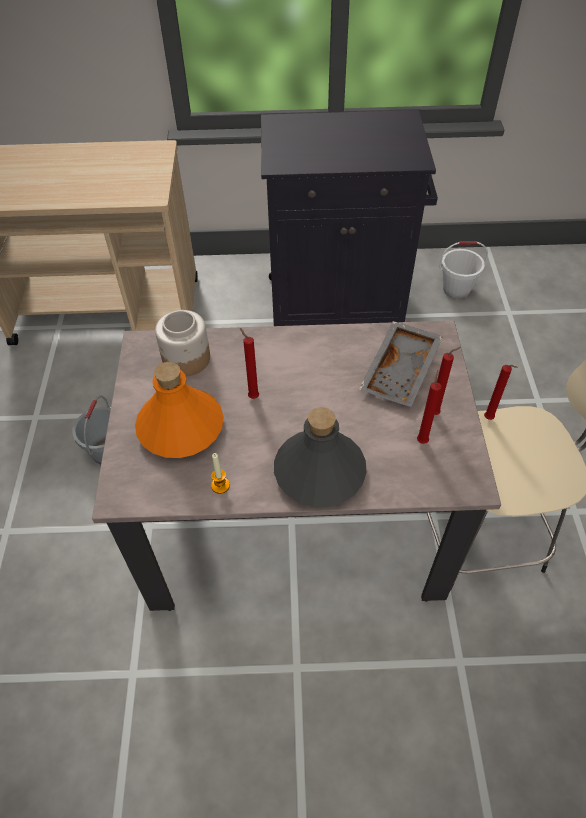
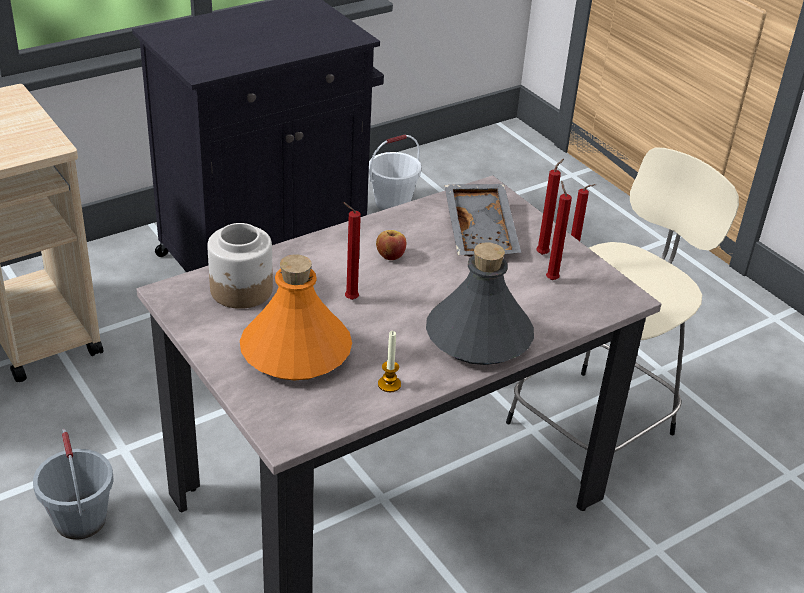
camera: 35 degrees left, 15 degrees down
none -> apple [376,230,406,260]

